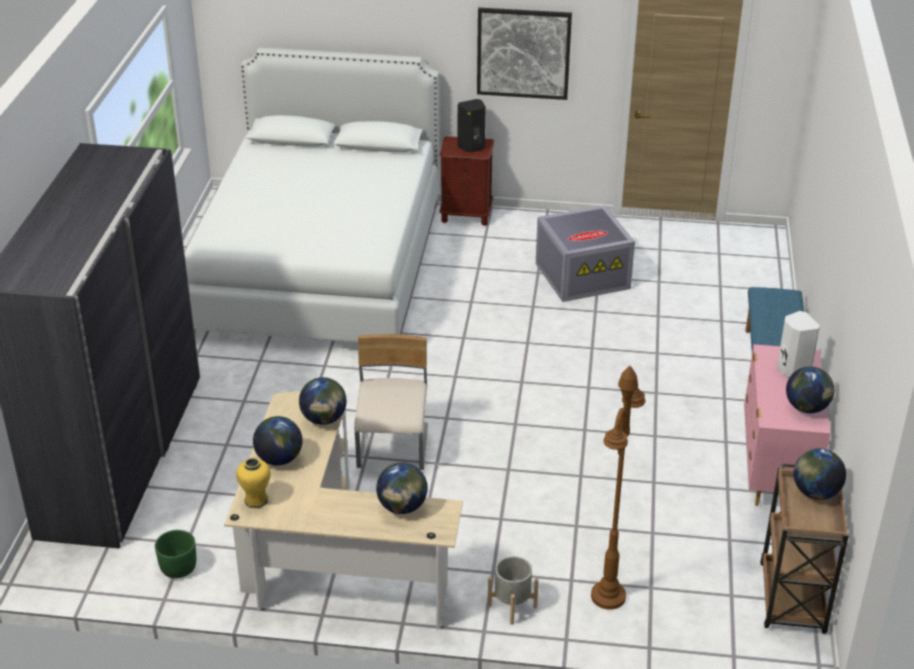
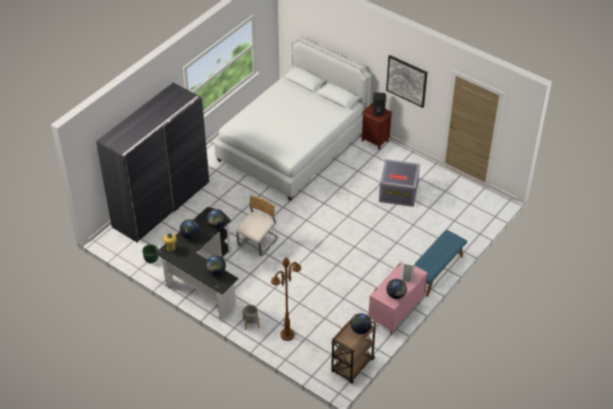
camera: 30 degrees right, 10 degrees up
beige desk [224,391,463,630] -> black desk [155,207,239,320]

